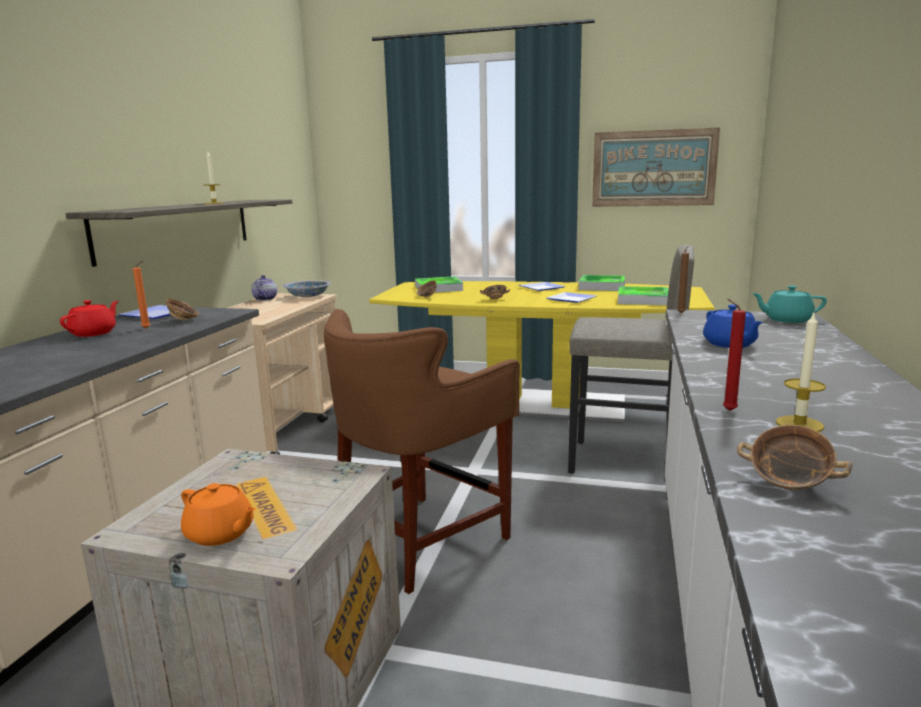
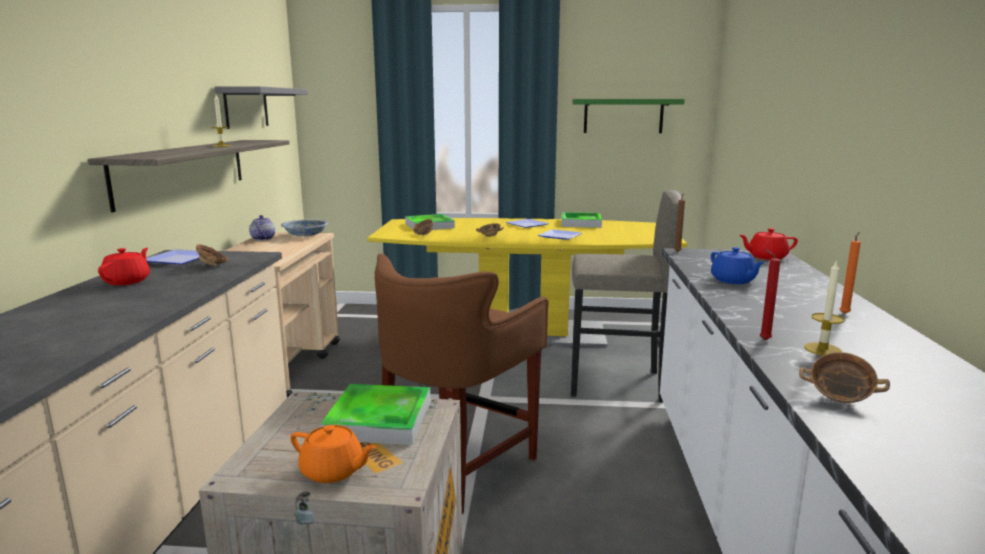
camera: 10 degrees left, 0 degrees up
orange candle [133,261,150,328] -> orange candle moved to [840,232,861,314]
picture [592,127,720,207] -> green shelf [572,99,685,133]
tray [618,286,668,305] -> tray moved to [321,384,431,445]
turquoise teapot [751,286,827,323] -> red teapot [739,228,798,260]
none -> grey shelf [215,86,308,129]

